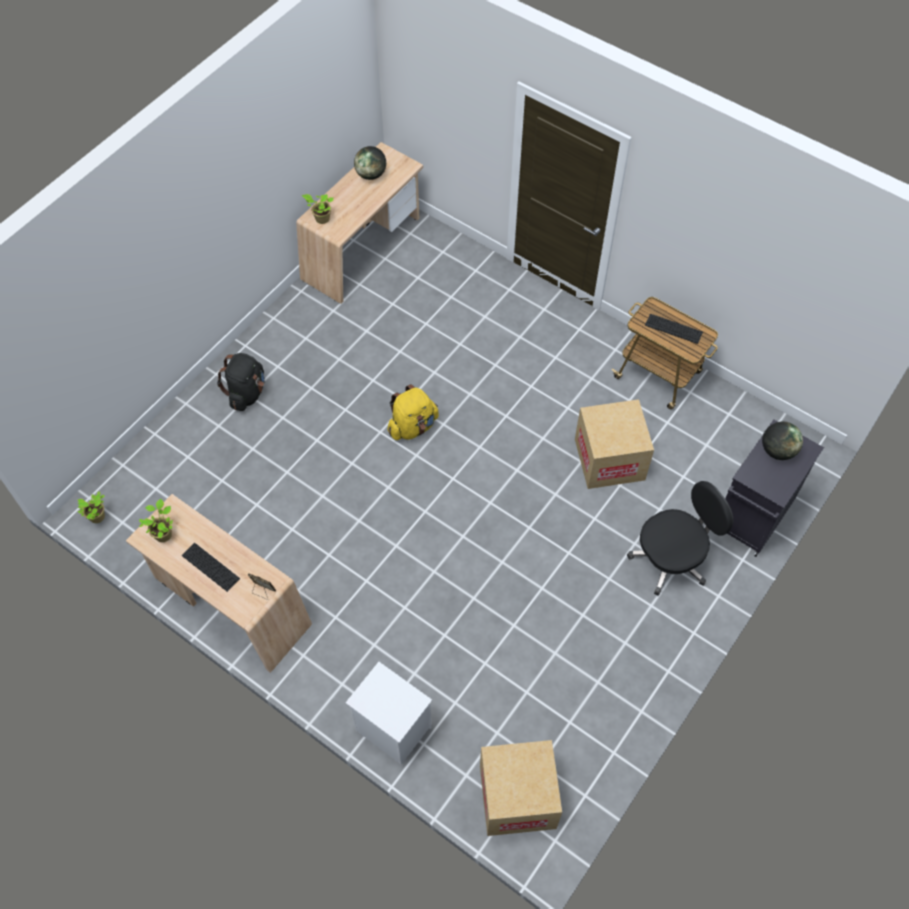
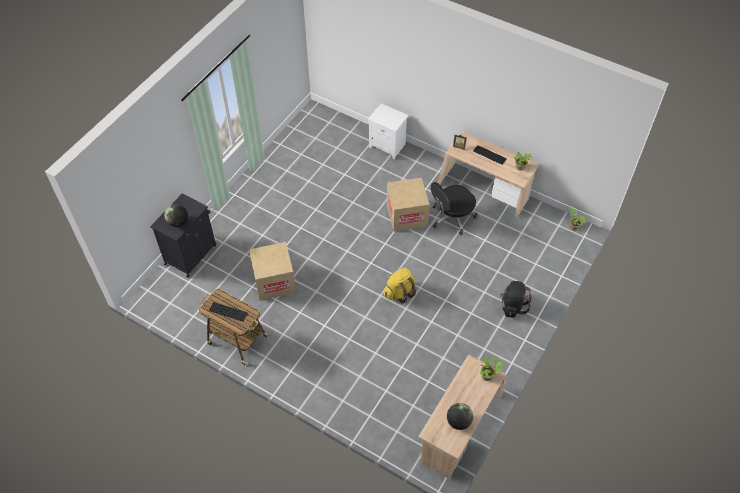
camera: 175 degrees right, 5 degrees down
cardboard box [480,740,562,836] -> cardboard box moved to [387,178,430,231]
black office chair [627,481,733,596] -> black office chair moved to [431,182,478,236]

